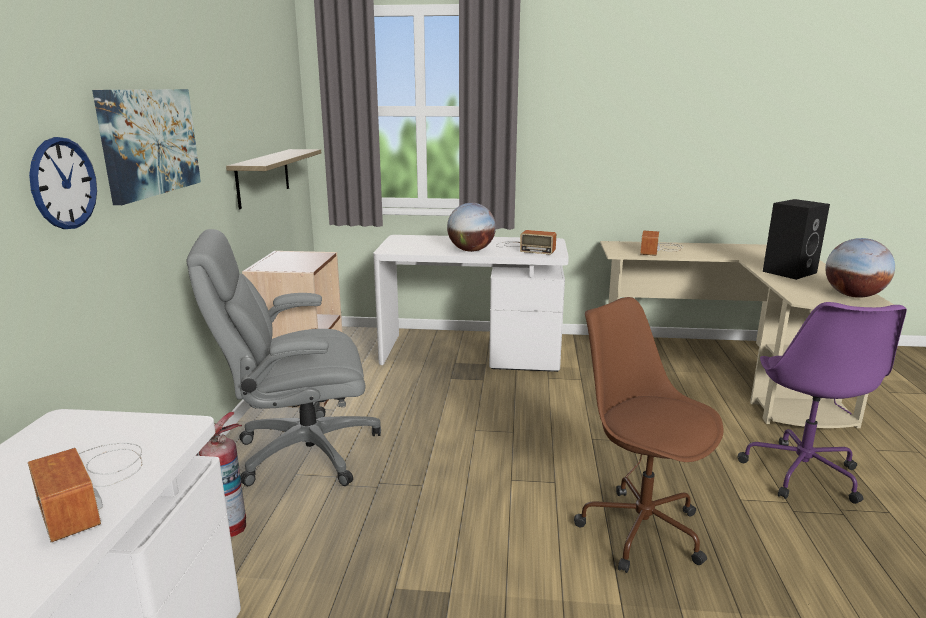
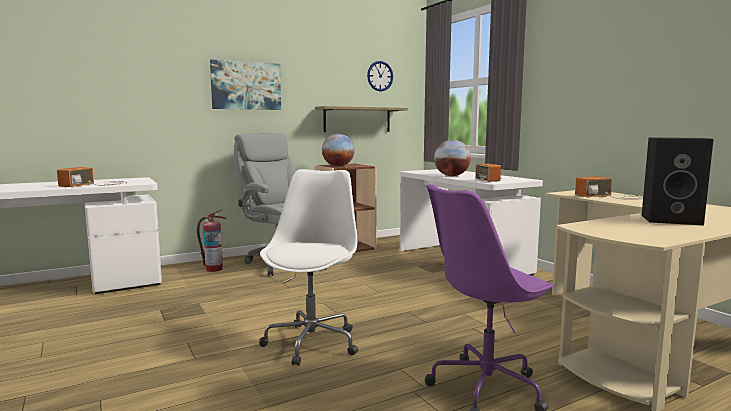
camera: 55 degrees right, 10 degrees down
wall clock [29,137,97,229] -> wall clock moved to [367,61,393,91]
brown office chair [574,297,724,573] -> white office chair [259,169,358,366]
globe [825,238,895,298] -> globe moved to [322,134,355,167]

